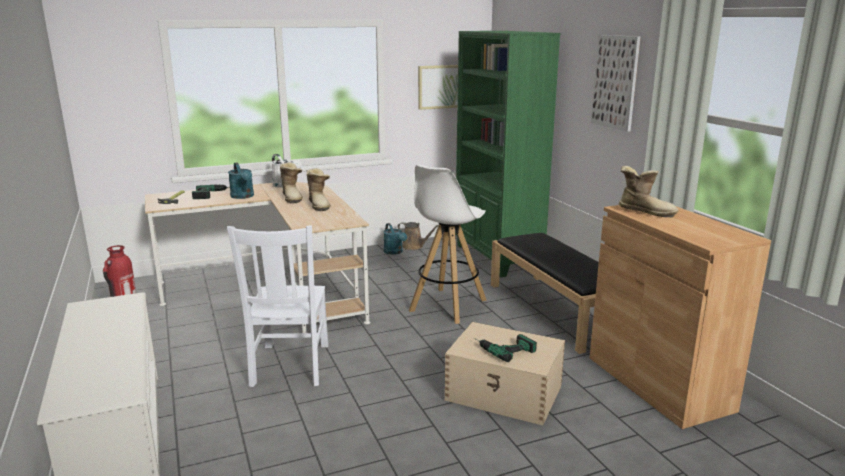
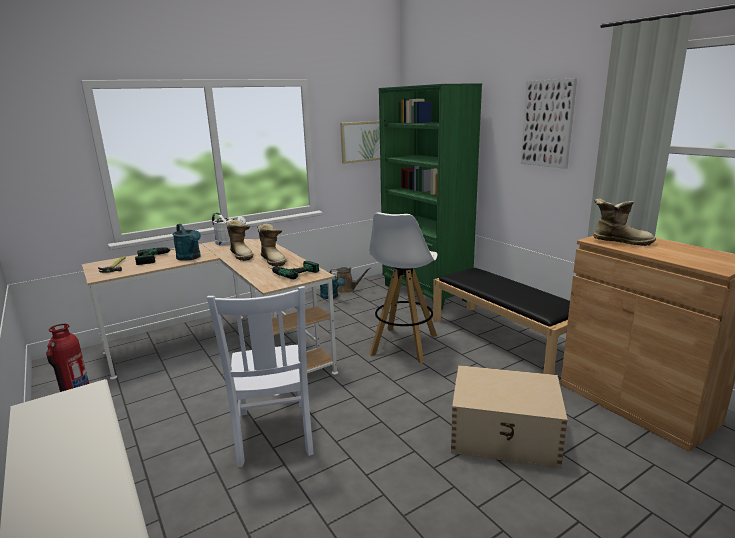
camera: 10 degrees left, 0 degrees up
power drill [474,334,537,362] -> power drill moved to [268,261,319,279]

